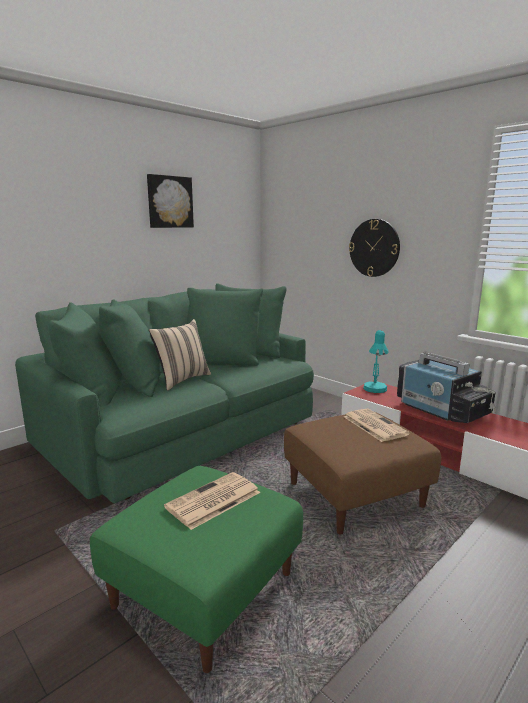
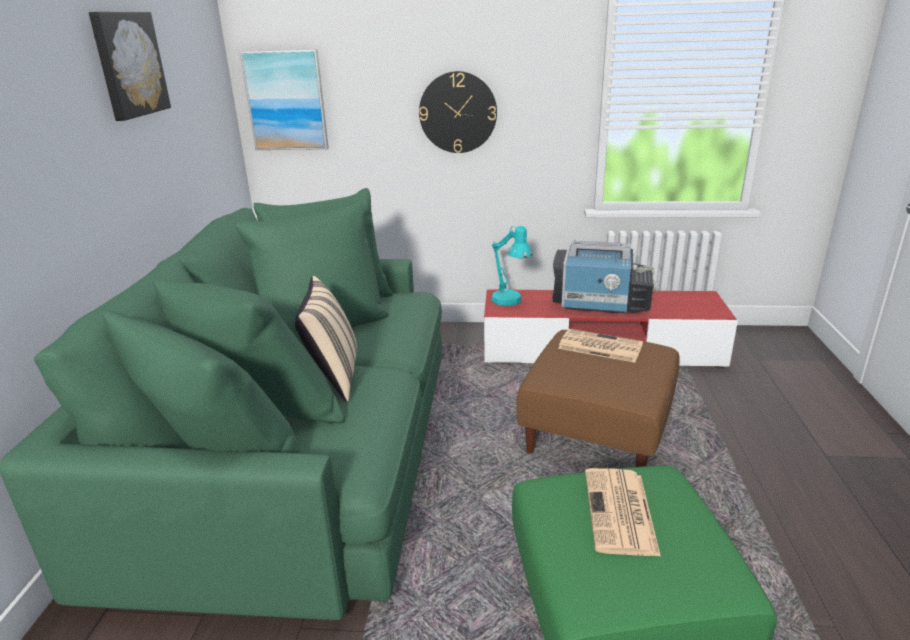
camera: 40 degrees left, 10 degrees up
none -> picture [240,49,329,150]

